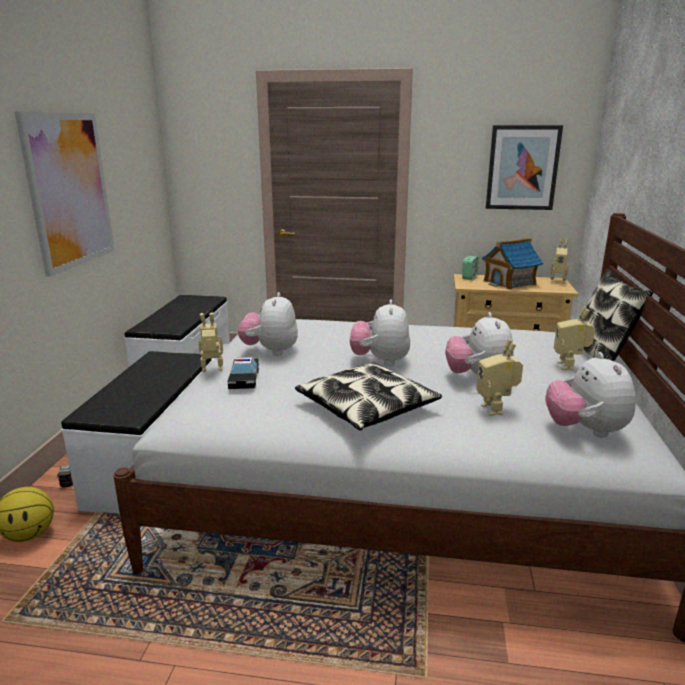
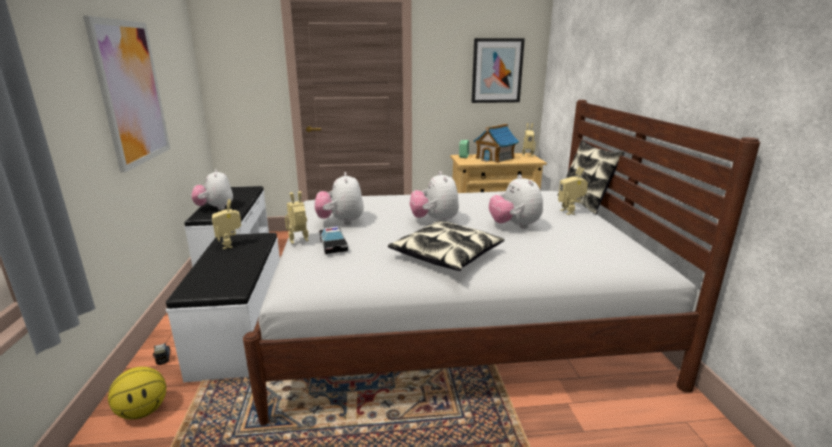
camera: 15 degrees left, 0 degrees up
toy robot [476,339,523,416] -> toy robot moved to [212,199,241,249]
plush toy [545,352,636,438] -> plush toy moved to [191,169,233,210]

